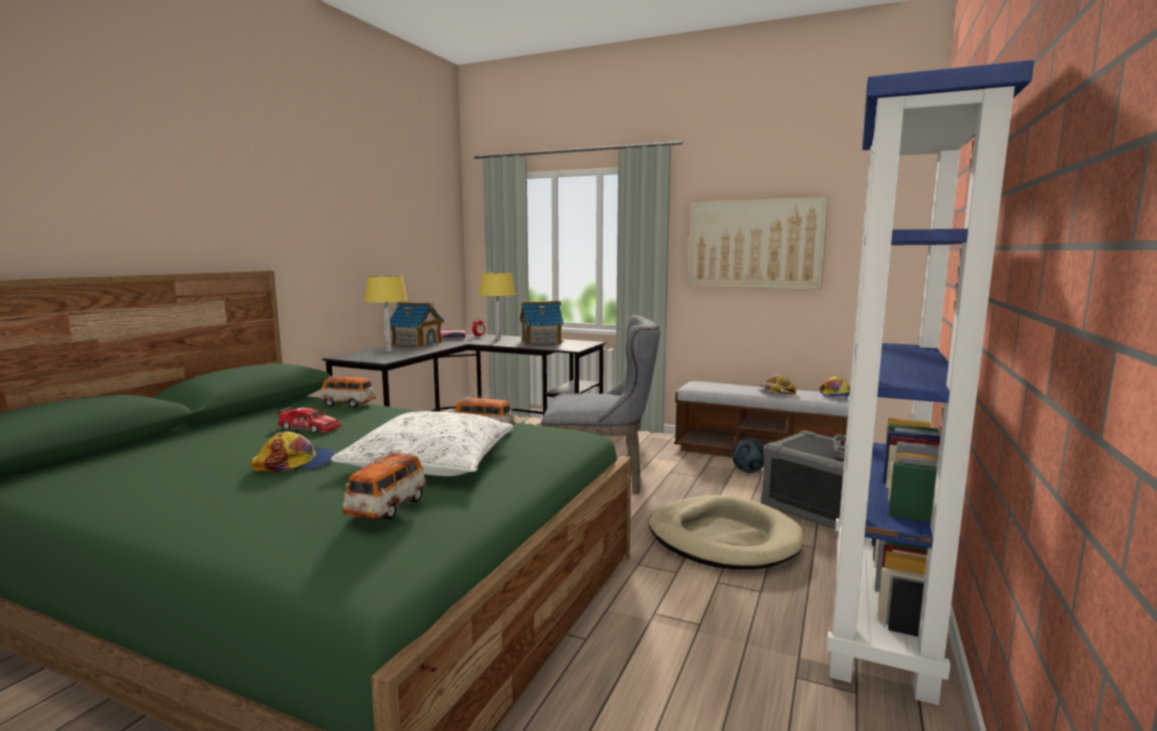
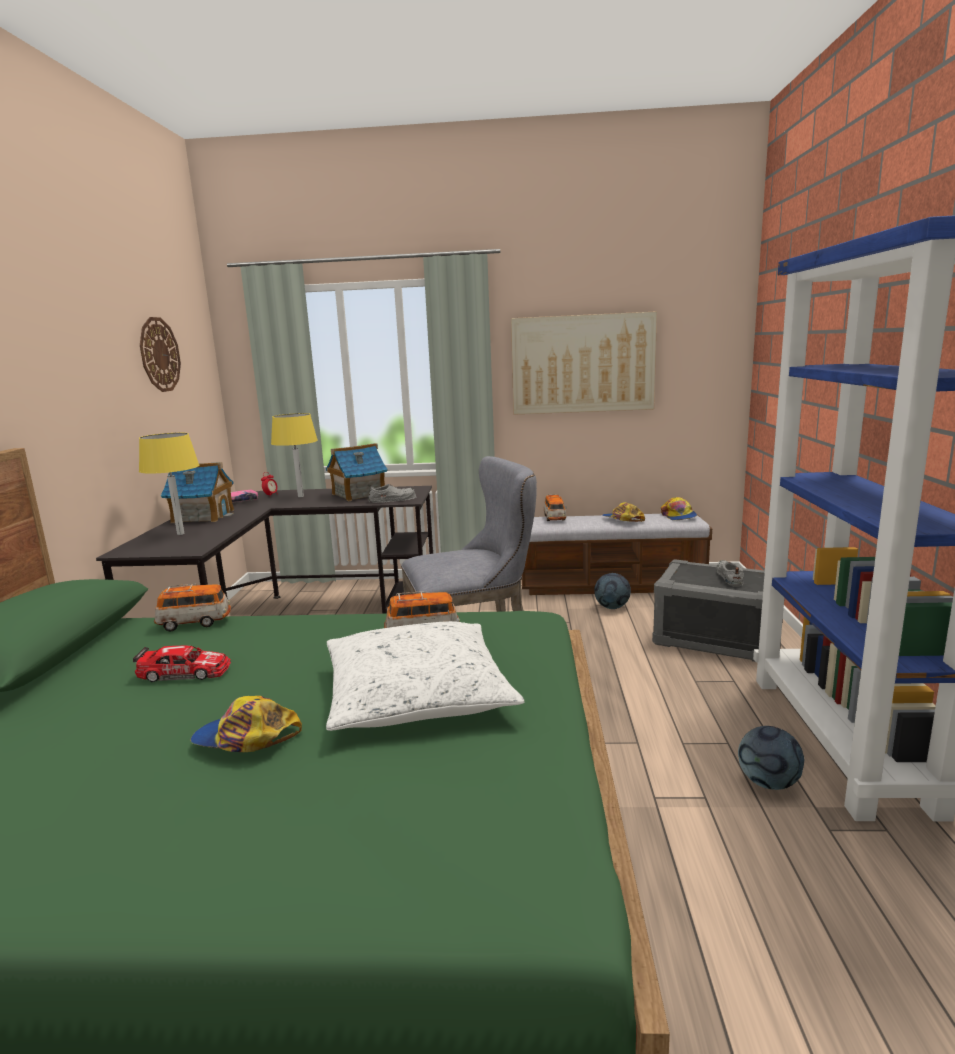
camera: 20 degrees left, 5 degrees up
cap [251,431,336,473] -> cap turned 135 degrees counterclockwise [190,696,302,752]
toy car [342,451,427,520] -> toy car moved to [543,494,567,521]
beige dog bed [648,495,804,570] -> none
none -> wall clock [140,317,181,392]
none -> grey shoe [368,484,416,503]
none -> football [738,726,804,790]

